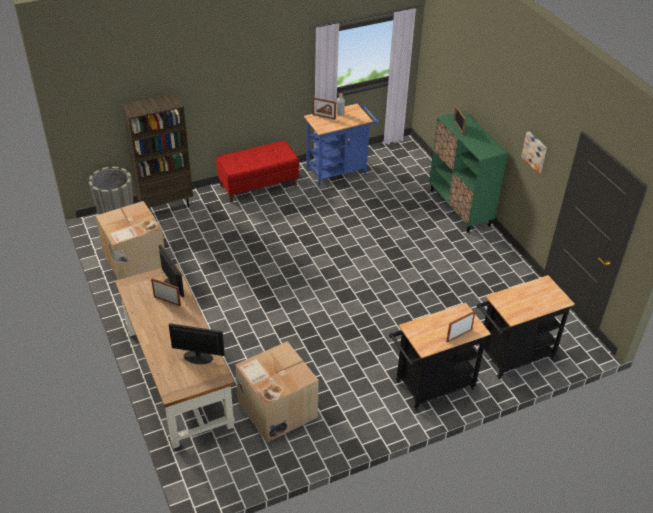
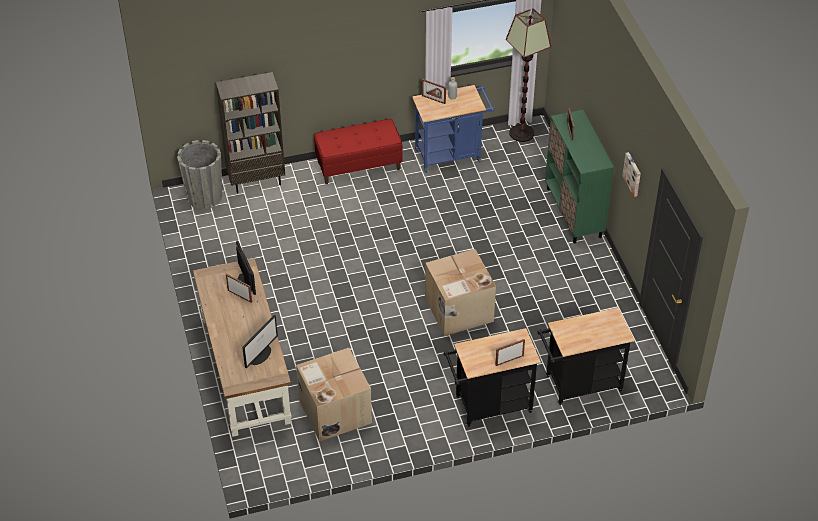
camera: 10 degrees right, 5 degrees up
cardboard box [96,201,165,280] -> cardboard box moved to [425,249,496,336]
monitor [169,323,225,364] -> monitor turned 105 degrees clockwise [242,315,278,368]
none -> floor lamp [506,8,551,142]

